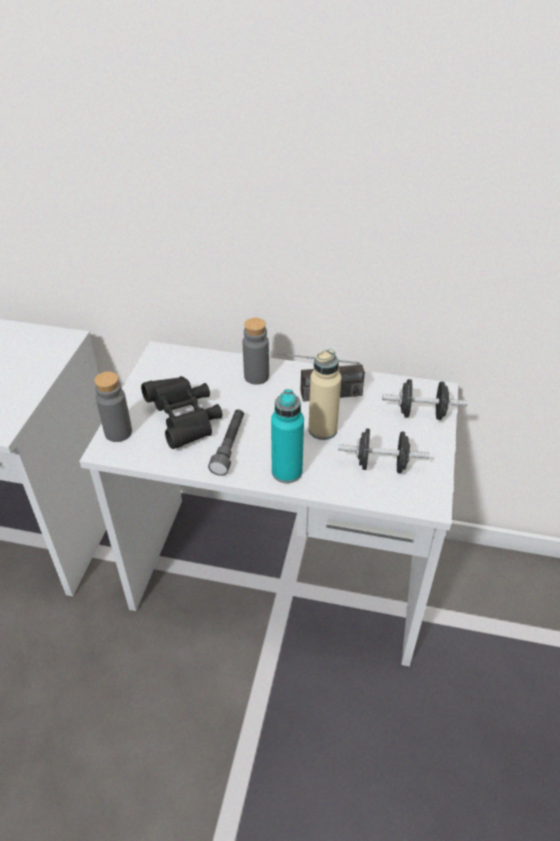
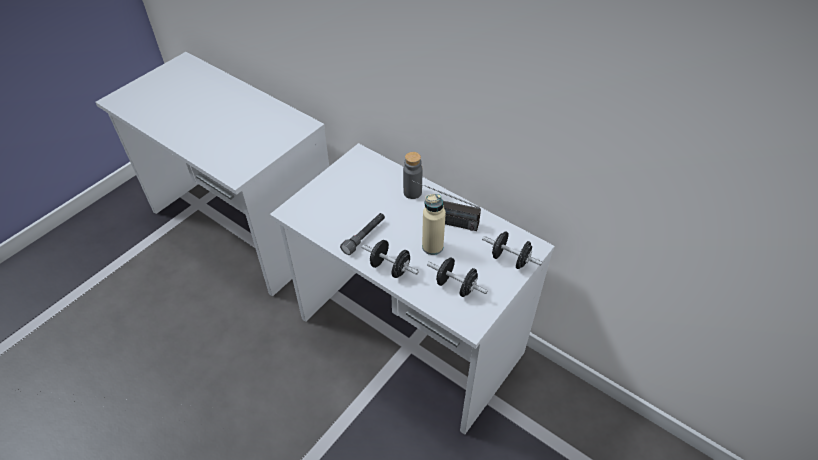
camera: 25 degrees right, 5 degrees up
grey bottle [94,372,132,442] -> none
black binoculars [141,376,222,449] -> none
turquoise bottle [271,389,304,483] -> black dumbbell [362,240,419,278]

